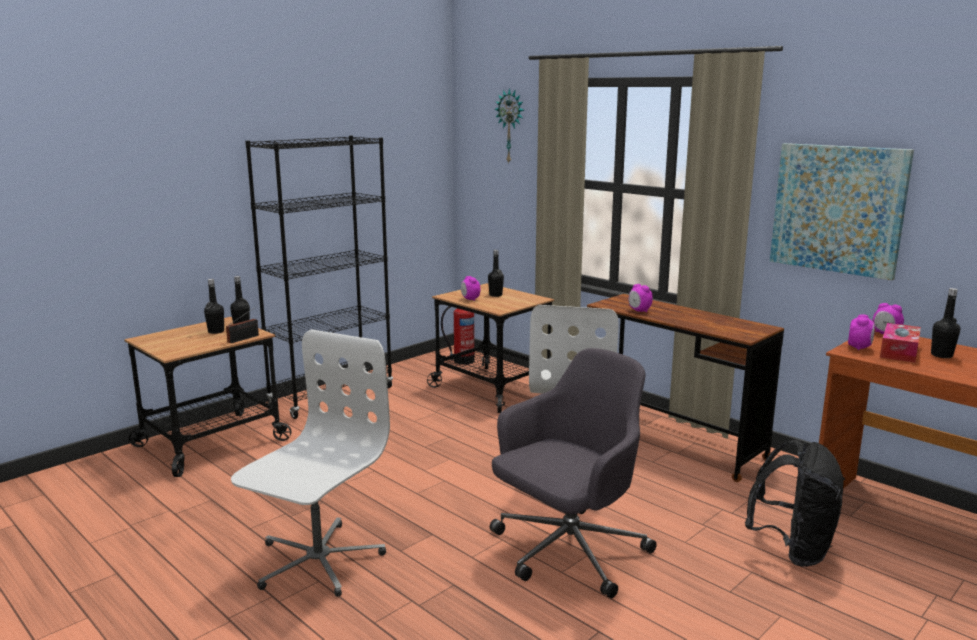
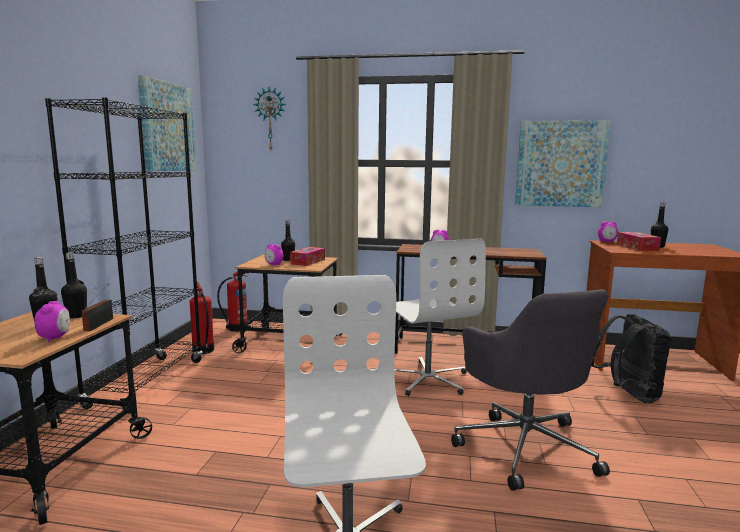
camera: 35 degrees left, 5 degrees down
grey office chair [490,348,657,598] -> grey office chair turned 150 degrees clockwise [451,289,610,491]
alarm clock [848,314,875,350] -> alarm clock moved to [34,301,70,341]
none -> picture [138,75,196,171]
none -> fire extinguisher [190,281,214,354]
none -> tissue box [290,247,325,266]

